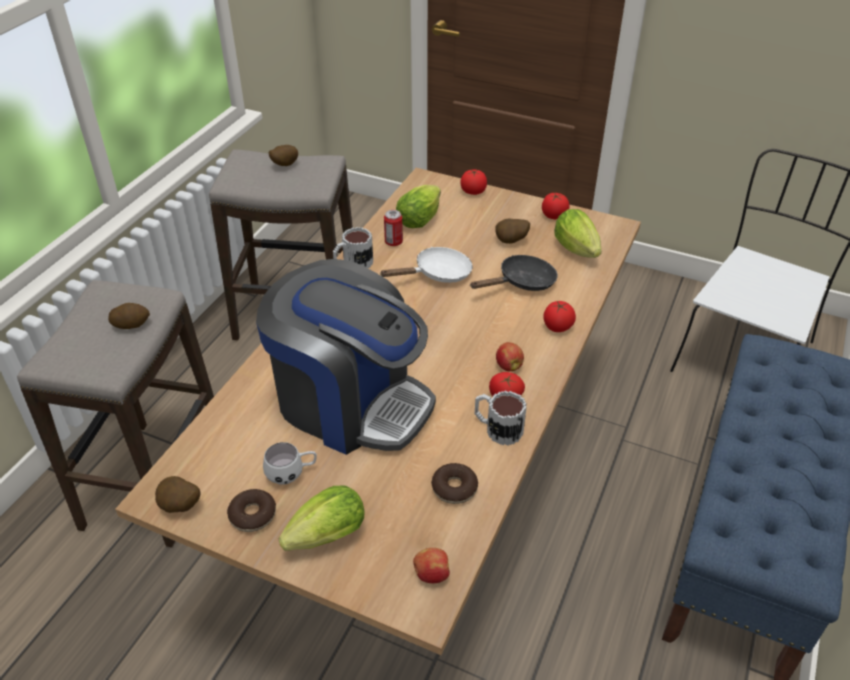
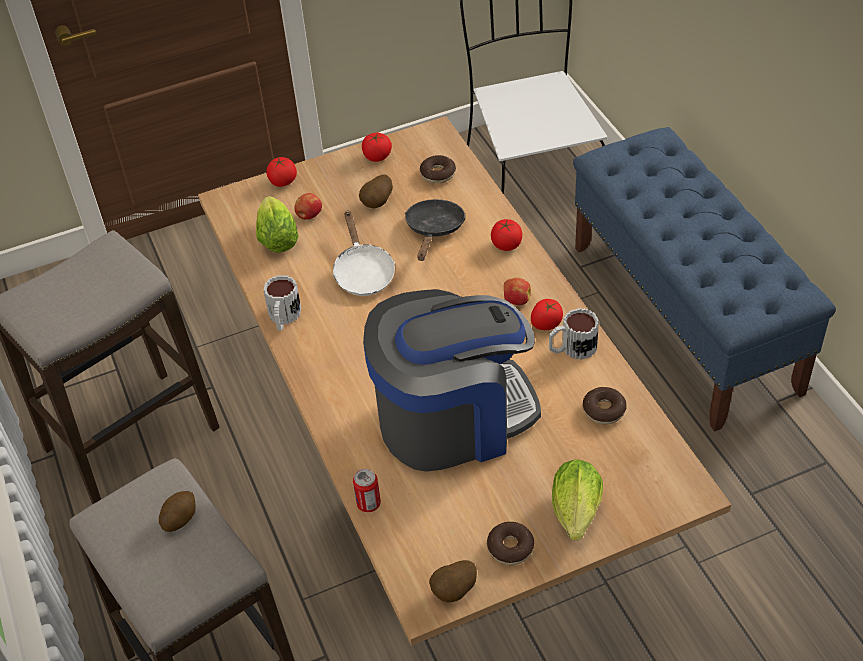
camera: 45 degrees left, 5 degrees up
white mug [263,442,317,485] -> none
potato [269,145,298,166] -> none
white frying pan [380,247,473,283] -> white frying pan turned 150 degrees clockwise [332,212,395,296]
can [384,210,403,246] -> can moved to [353,469,381,512]
apple [413,548,450,583] -> apple moved to [295,193,322,220]
lettuce [554,209,602,258] -> donut [420,155,456,183]

